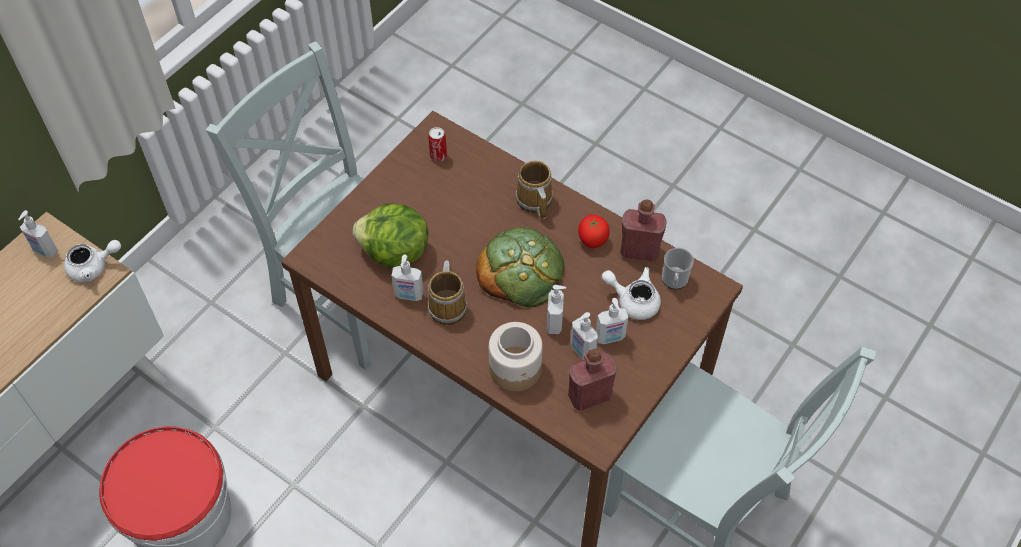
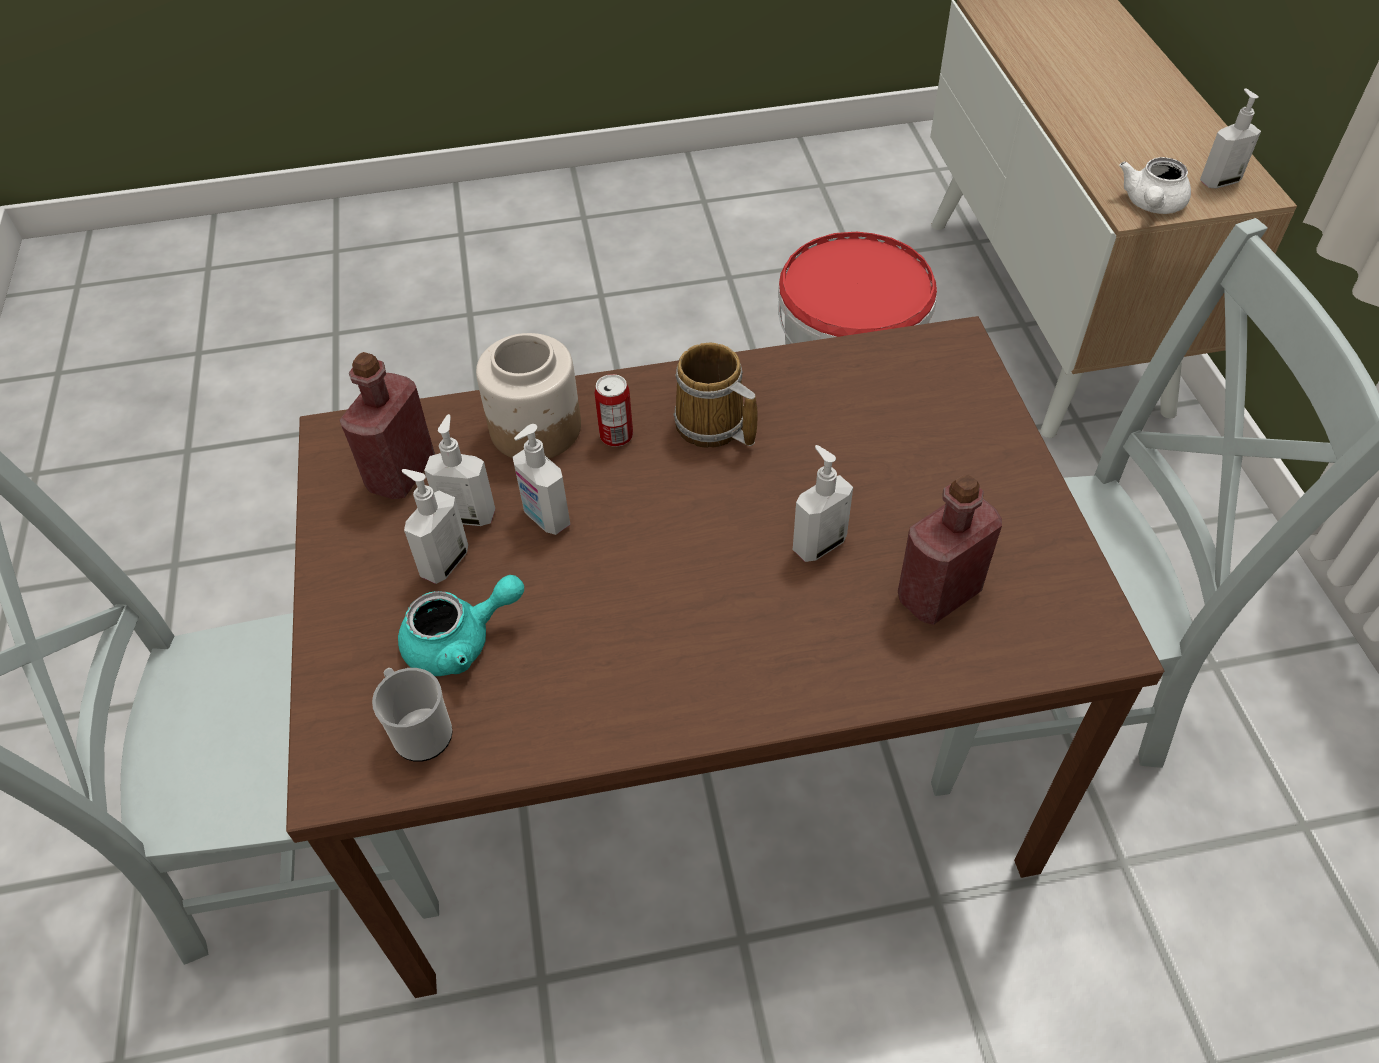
camera: 135 degrees right, 5 degrees down
lettuce [353,203,428,268] -> none
soap dispenser [392,255,424,301] -> soap dispenser moved to [793,445,853,562]
can [428,127,447,162] -> can moved to [594,374,633,447]
bread [476,228,564,308] -> none
mug [516,161,553,219] -> none
tomato [578,215,610,248] -> none
white teapot [602,267,661,320] -> turquoise teapot [398,575,524,676]
red bottle [620,200,667,262] -> red bottle moved to [898,475,1002,625]

